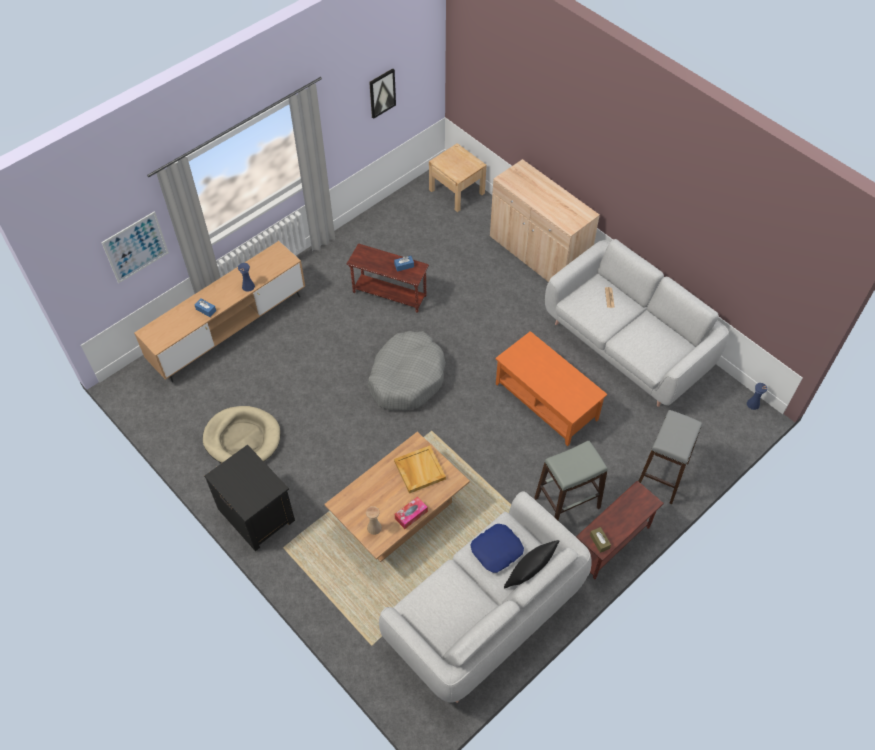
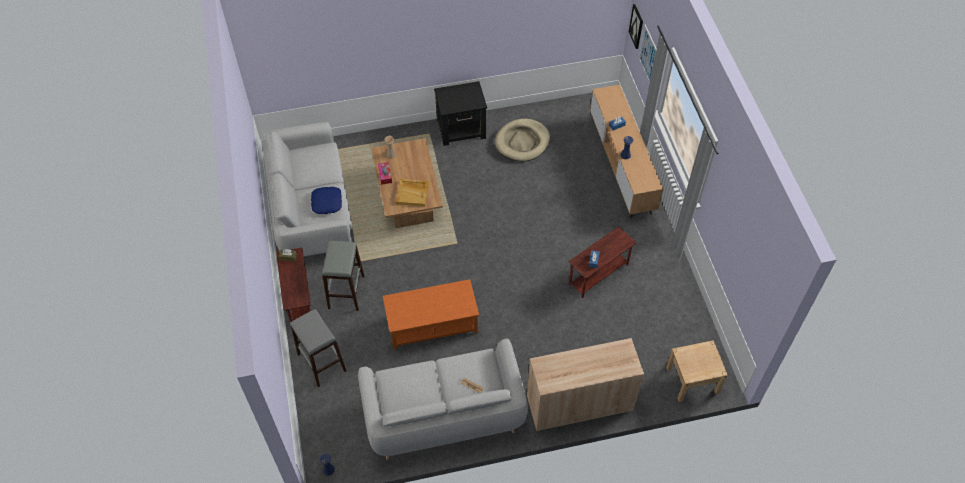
camera: 120 degrees right, 0 degrees up
grey dog bed [368,331,446,410] -> none
picture [369,68,396,119] -> picture moved to [629,4,643,49]
black pillow [504,540,560,588] -> none

